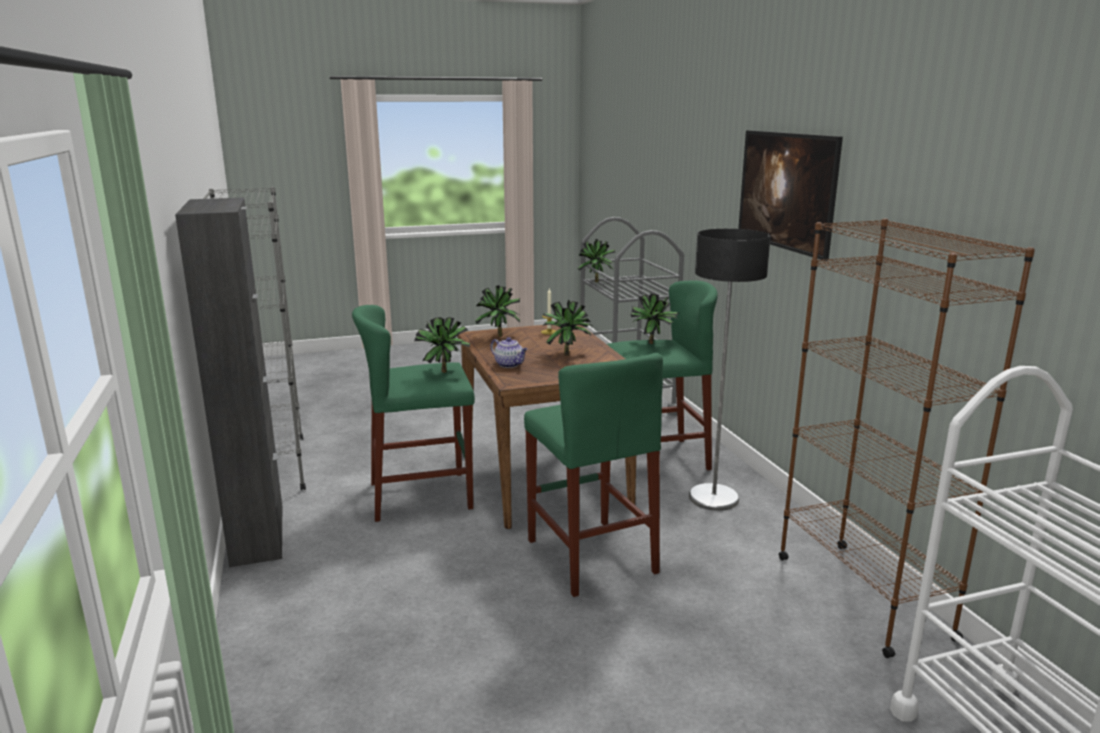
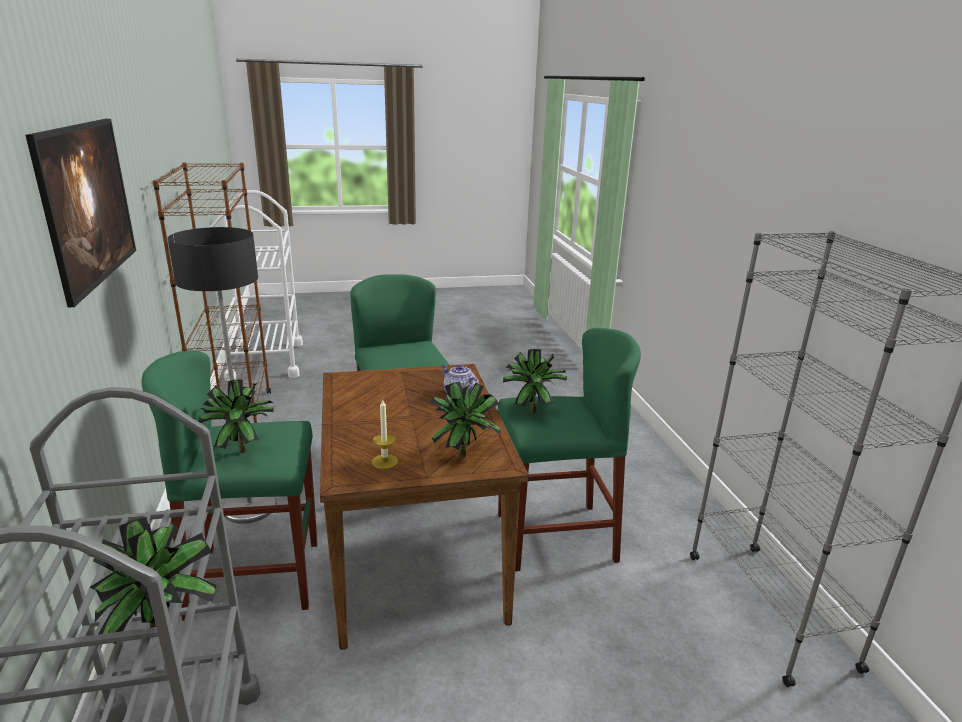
camera: 175 degrees left, 5 degrees up
black cabinet [175,198,283,567] -> none
potted plant [543,300,592,356] -> none

